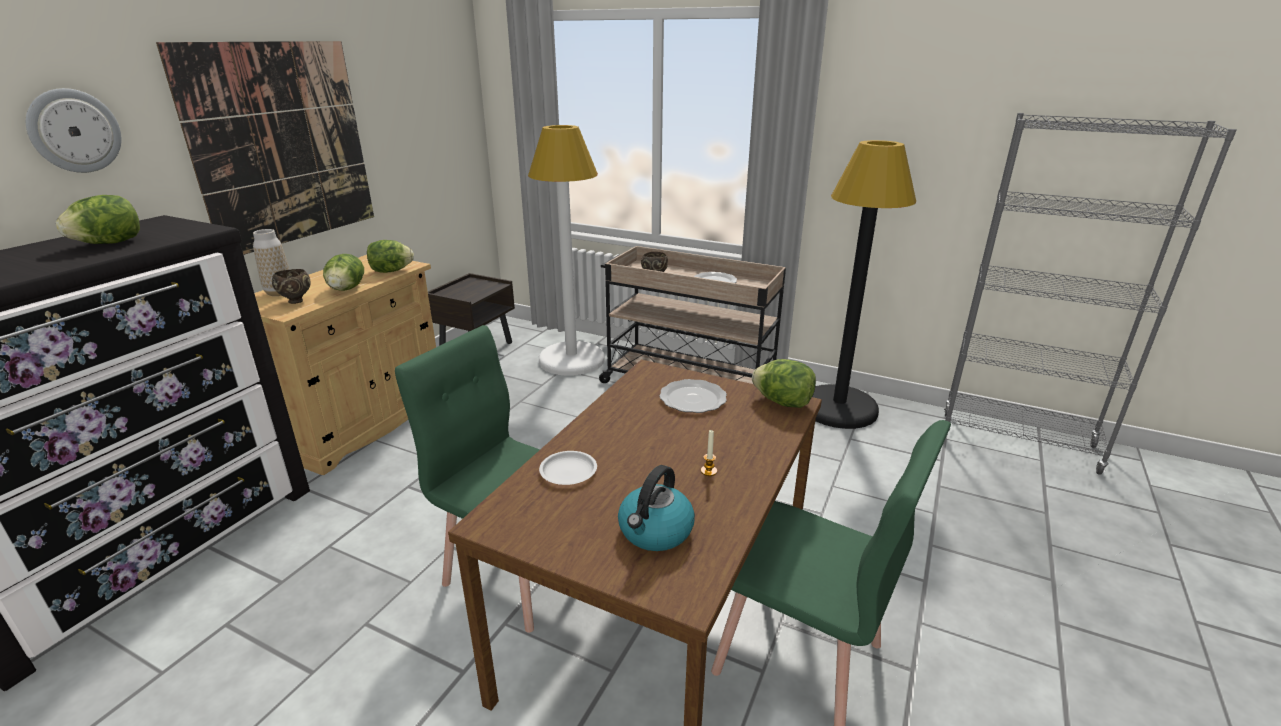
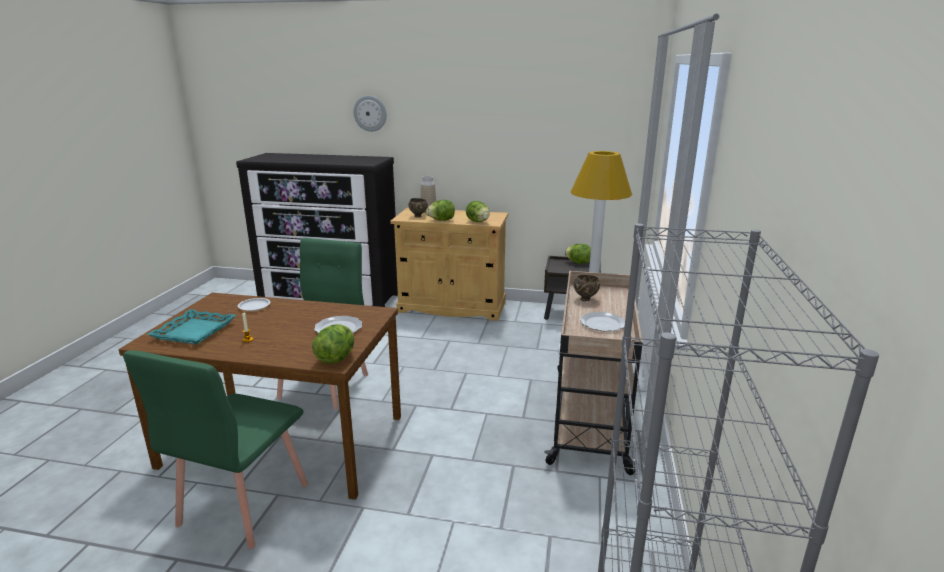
camera: 75 degrees right, 5 degrees down
lettuce [56,195,140,244] -> lettuce moved to [565,244,591,264]
picture [156,41,374,255] -> none
kettle [618,465,695,551] -> turquoise tray [147,309,236,344]
black floor lamp [812,140,916,429] -> none

